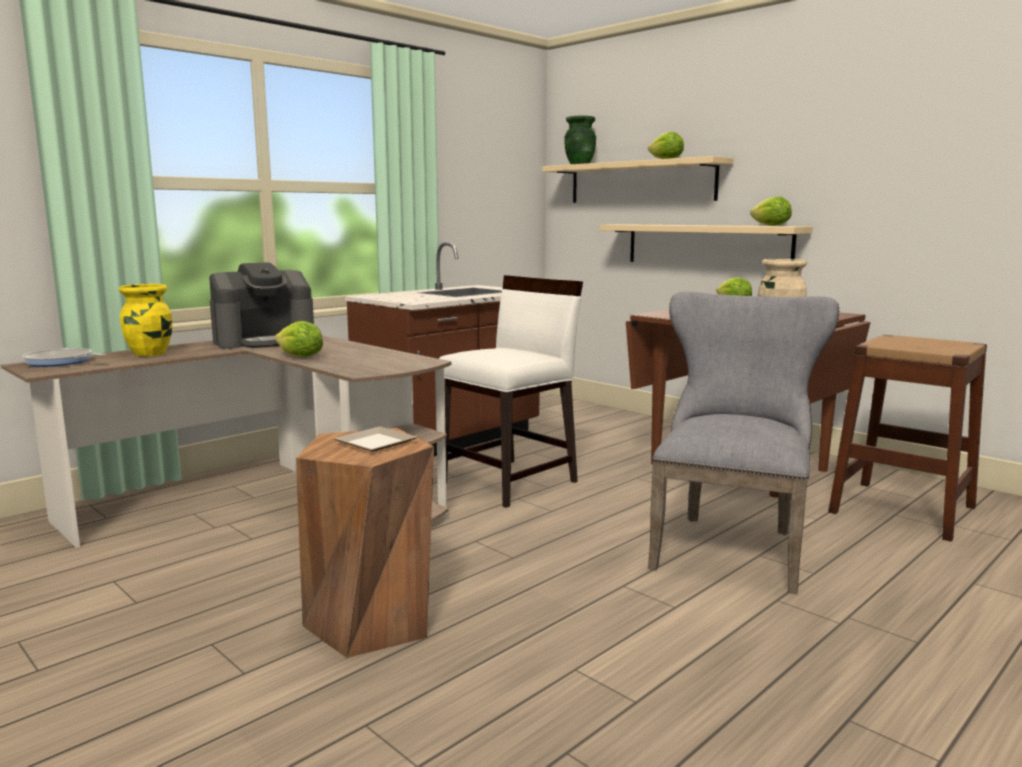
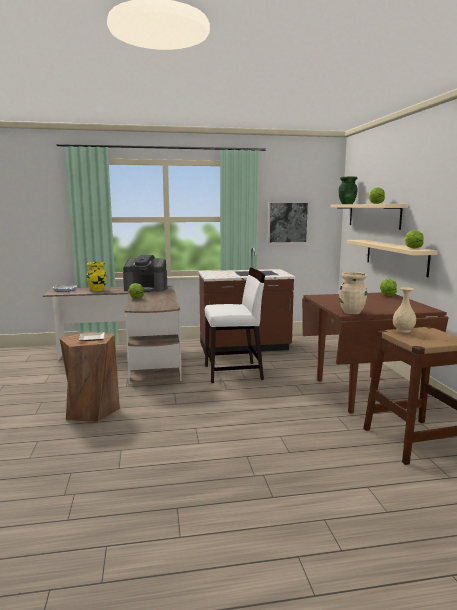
camera: 35 degrees right, 0 degrees up
grey chair [648,292,839,594] -> none
none -> picture [267,201,309,244]
none -> beige vase [393,287,416,333]

